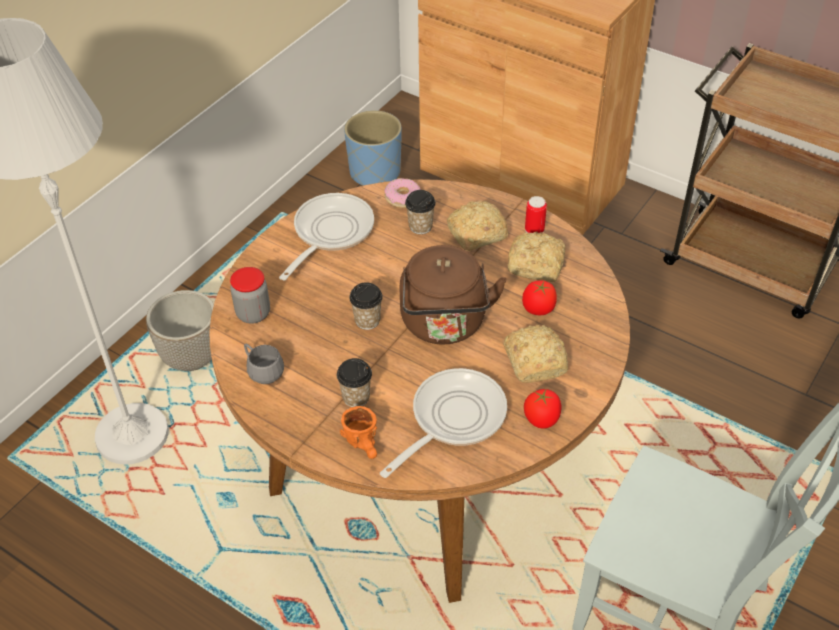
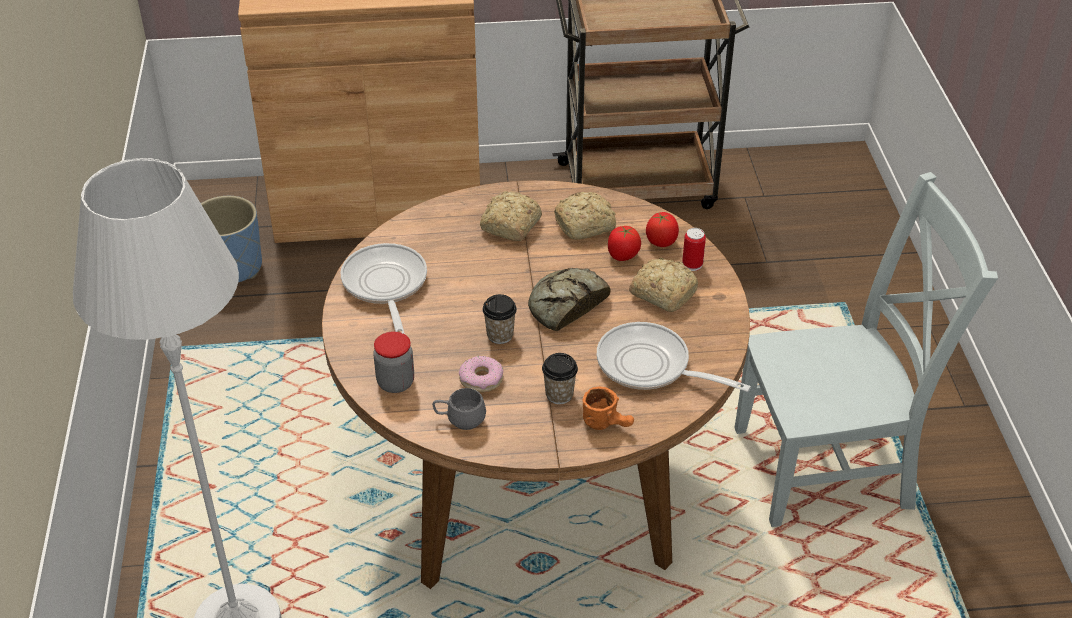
camera: 40 degrees left, 5 degrees down
planter [146,290,214,371] -> none
frying pan [380,368,507,478] -> frying pan turned 60 degrees counterclockwise [597,322,751,392]
donut [384,178,420,208] -> donut moved to [459,356,503,393]
brown kettle [399,245,507,344] -> bread [528,268,611,331]
cup [405,190,436,234] -> none
tomato [524,389,562,429] -> tomato moved to [646,212,679,247]
can [525,196,547,233] -> can moved to [682,228,706,271]

